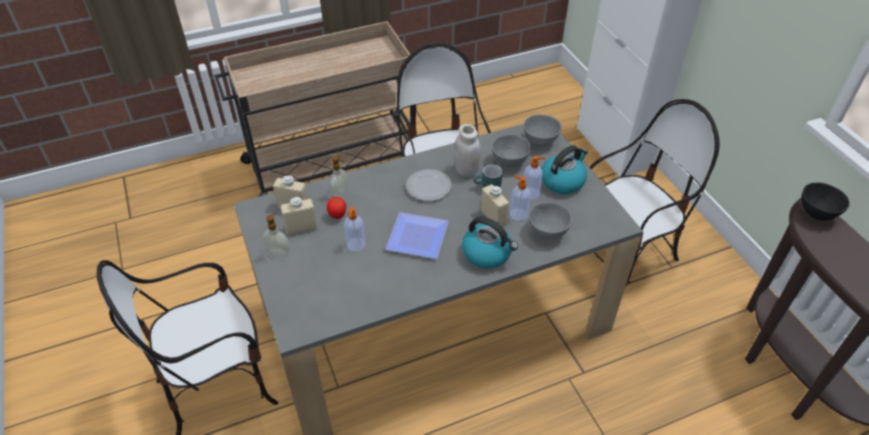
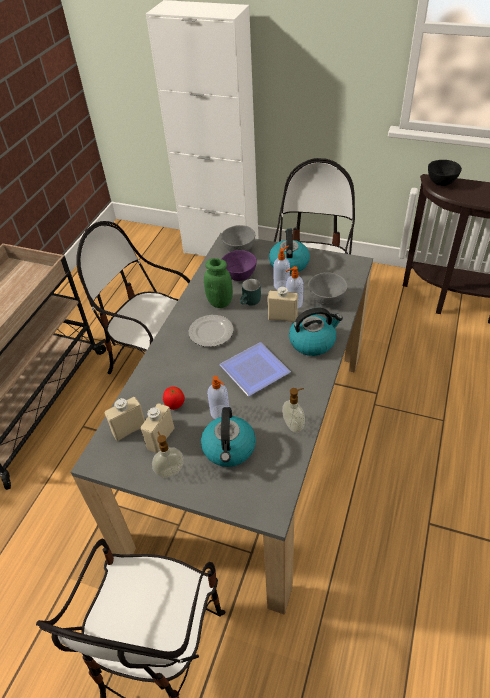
camera: 45 degrees left, 0 degrees up
soap dispenser [329,156,348,198] -> soap dispenser moved to [282,388,305,433]
white jar [454,124,481,177] -> green jar [204,258,233,308]
grey bowl [492,134,531,167] -> purple bowl [222,250,257,281]
none -> kettle [201,407,256,467]

